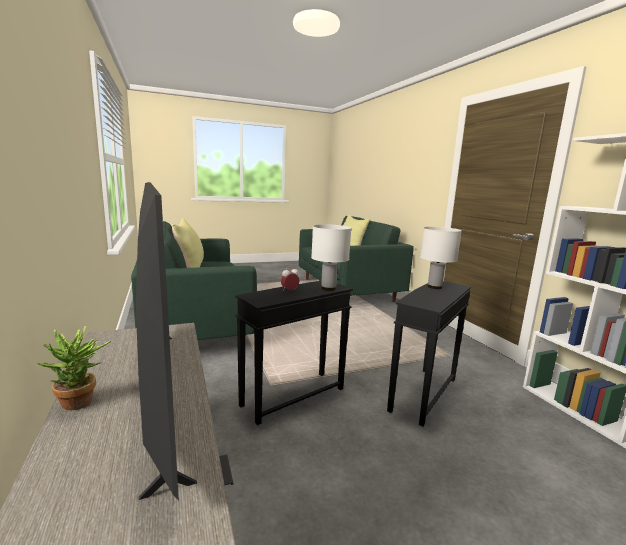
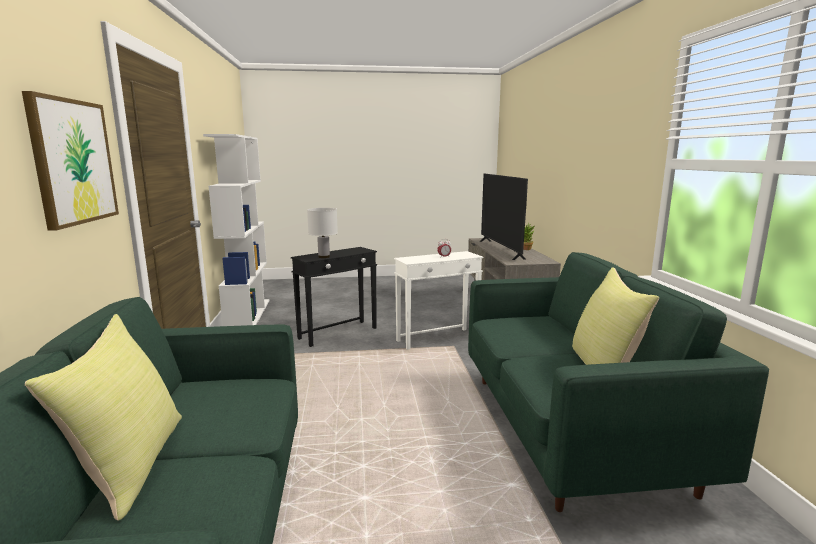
camera: 165 degrees left, 0 degrees up
black side table [235,281,353,425] -> white side table [394,251,483,350]
white table lamp [311,224,351,291] -> none
none -> picture [22,91,119,231]

